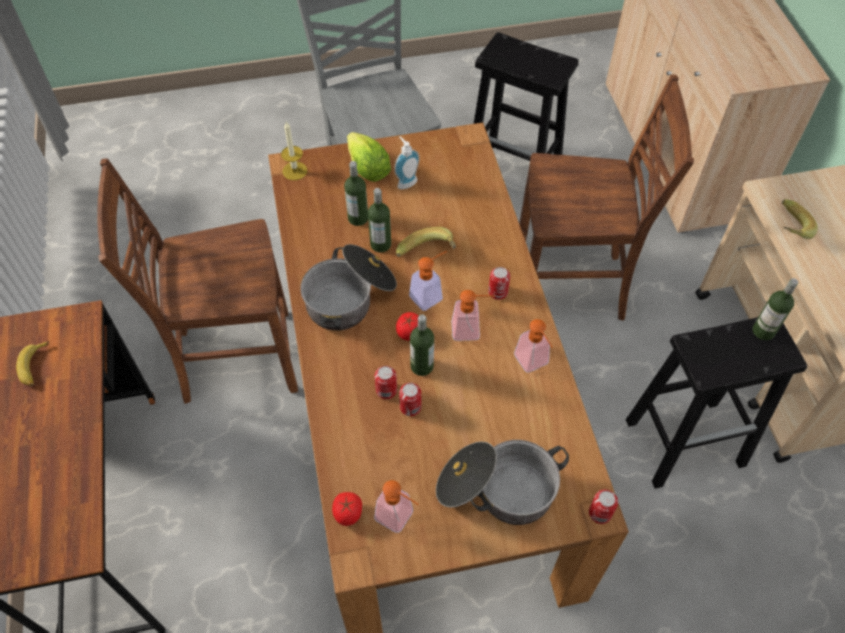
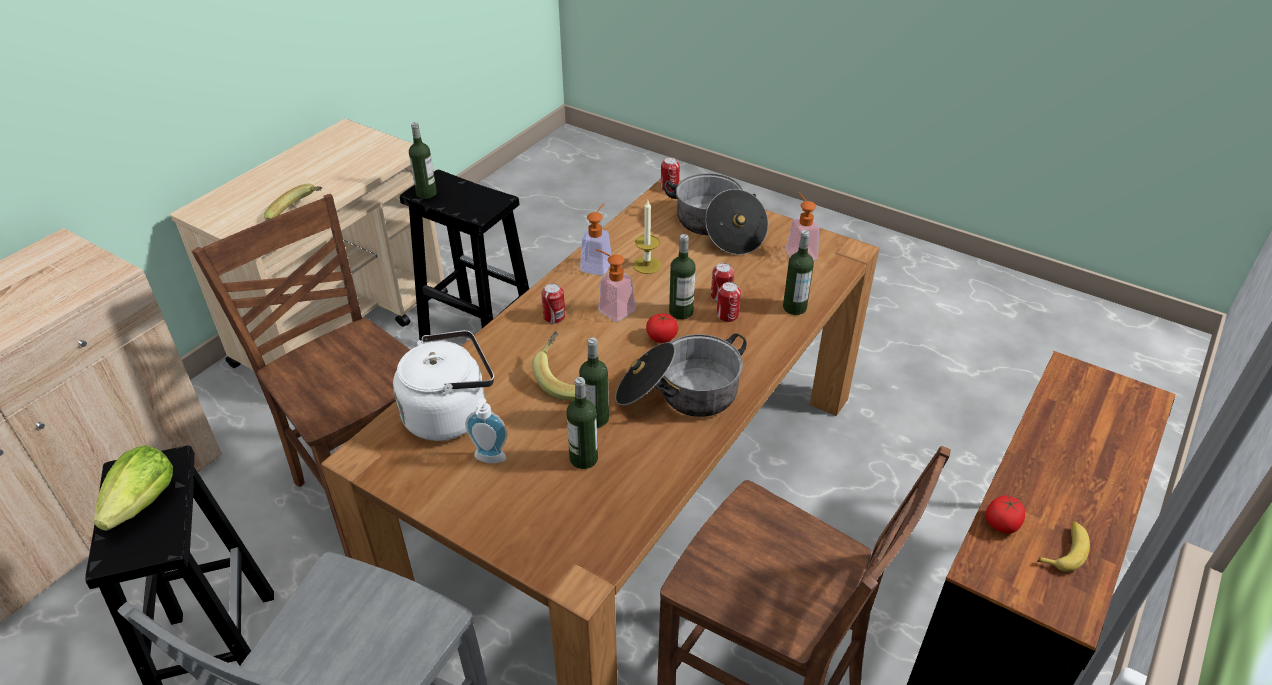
camera: 135 degrees left, 15 degrees down
candle [281,122,307,180] -> candle moved to [633,200,661,274]
tomato [332,492,362,526] -> tomato moved to [986,495,1025,534]
lettuce [347,132,391,182] -> lettuce moved to [94,445,173,531]
soap dispenser [409,251,447,311] -> none
none -> white kettle [393,330,494,441]
none -> bottle [783,230,814,315]

